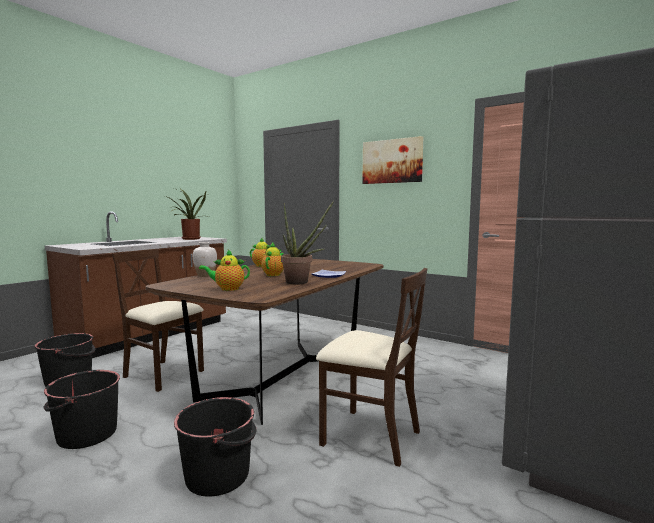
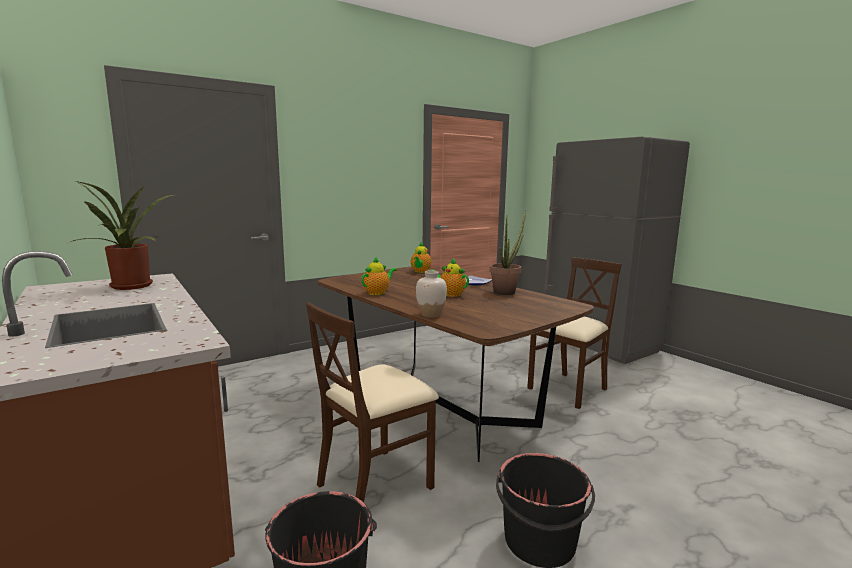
camera: 70 degrees left, 5 degrees up
black bucket [174,397,256,496] -> none
teapot [199,250,250,291] -> teapot moved to [411,242,432,273]
picture [362,136,423,184] -> none

